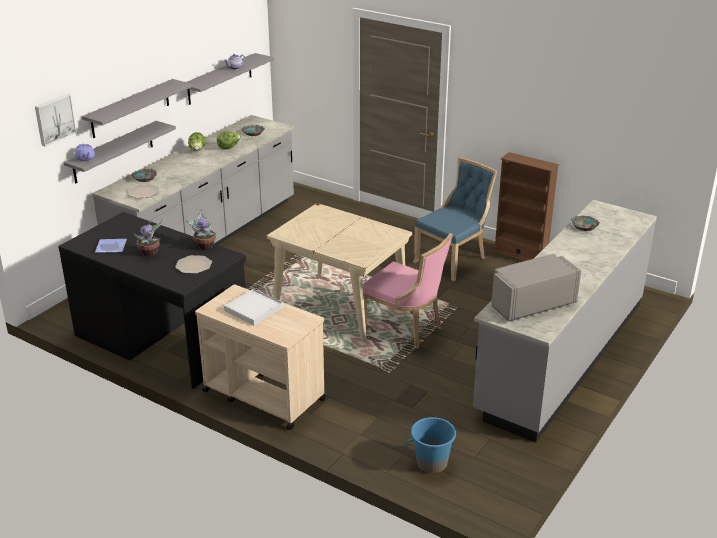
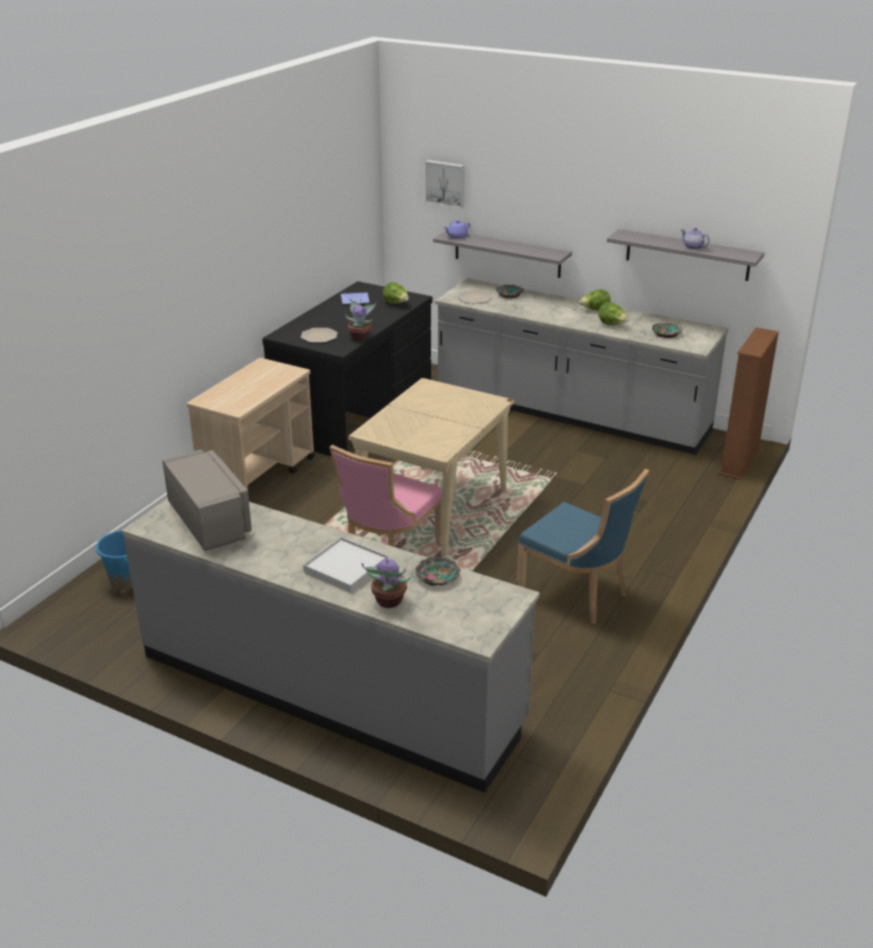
camera: 85 degrees right, 0 degrees up
grey shelf [82,79,192,138] -> none
potted plant [134,219,162,257] -> potted plant moved to [362,556,411,608]
white tray [224,288,283,325] -> white tray moved to [303,537,388,593]
brown bookcase [493,152,559,261] -> brown bookcase moved to [719,327,779,480]
none -> lettuce [383,282,409,304]

